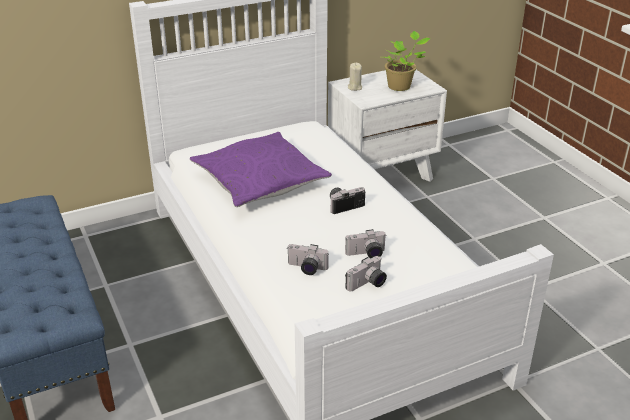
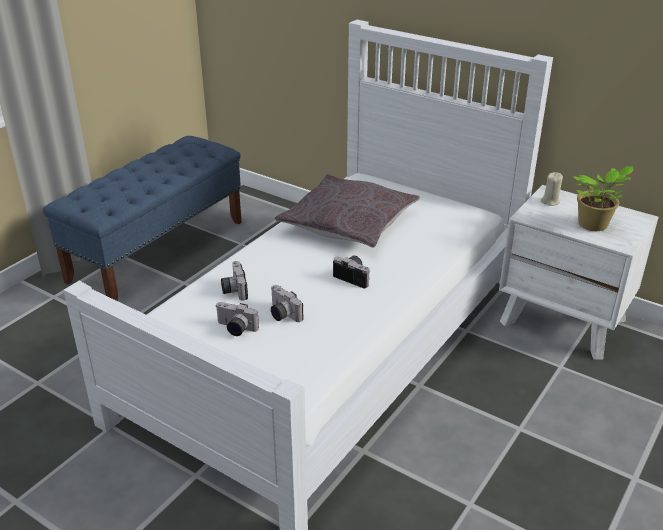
camera: 60 degrees right, 0 degrees up
purple pillow [190,132,332,207] -> grey pillow [275,174,420,248]

